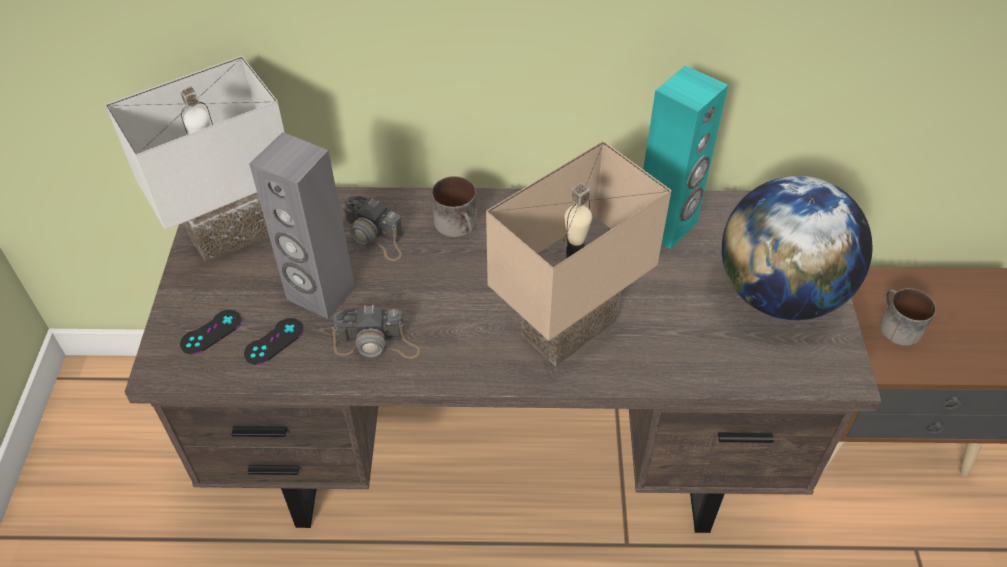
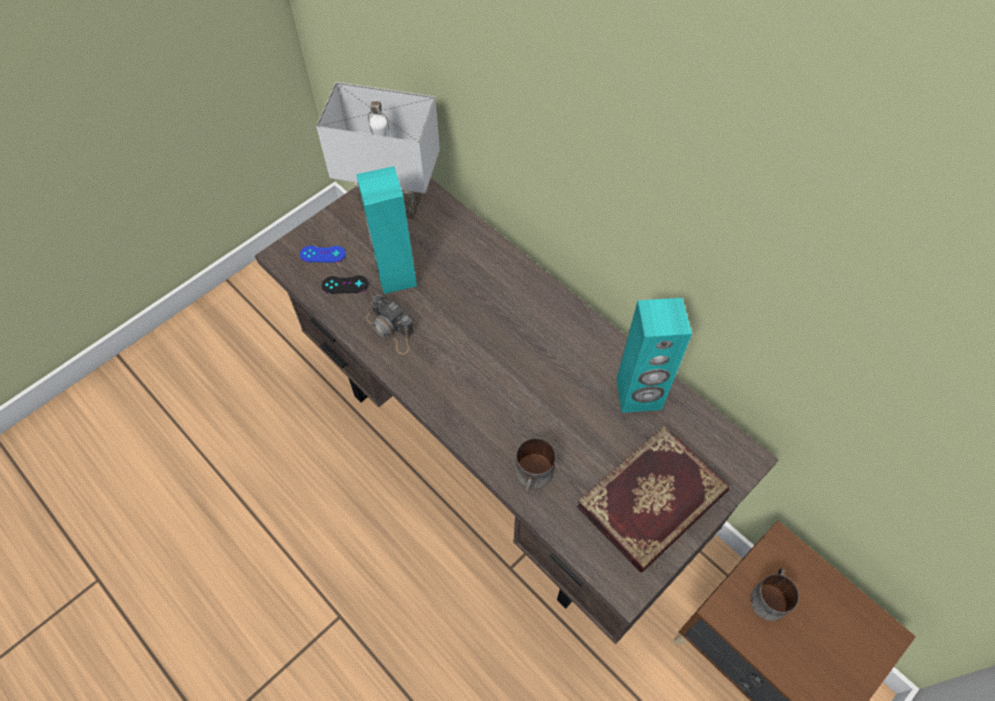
camera: 45 degrees right, 10 degrees up
black game controller [180,310,242,355] -> blue game controller [300,245,346,262]
grey speaker [249,132,355,319] -> turquoise speaker [356,166,417,294]
camera [342,195,403,261] -> none
mug [432,176,477,237] -> mug moved to [515,438,556,494]
beige table lamp [486,141,672,366] -> none
globe [722,176,873,320] -> book [577,425,729,572]

